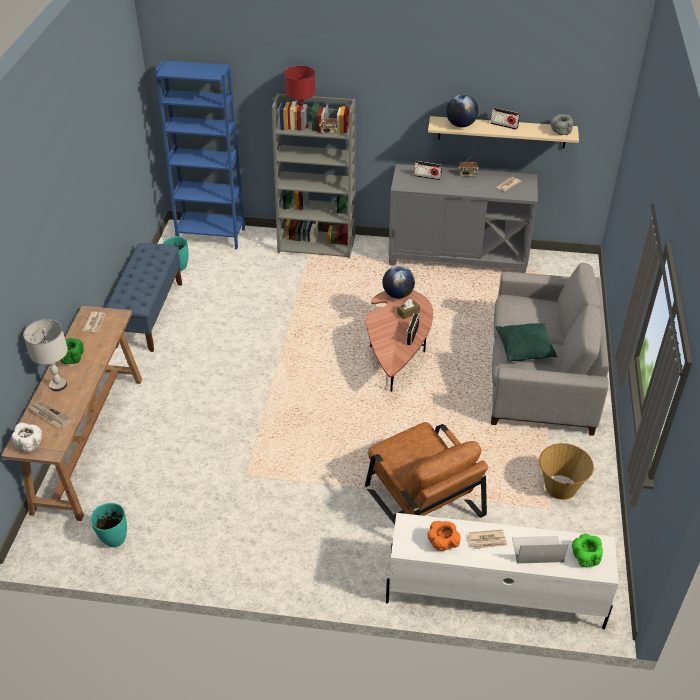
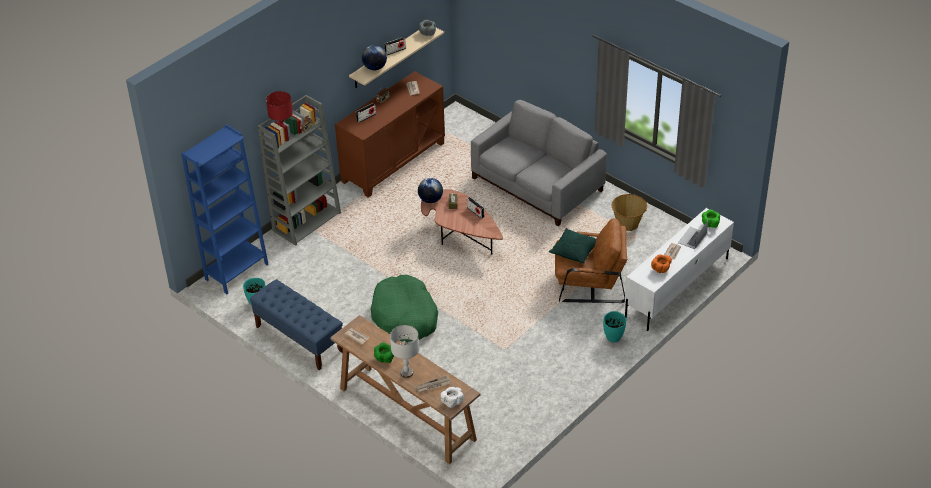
camera: 55 degrees left, 0 degrees up
turquoise vase [90,503,127,547] -> turquoise vase moved to [603,311,626,342]
grey cabinet [389,164,538,273] -> brown cabinet [335,71,445,198]
green pillow [495,323,558,361] -> green pillow moved to [549,228,596,263]
none -> green dog bed [371,275,438,342]

